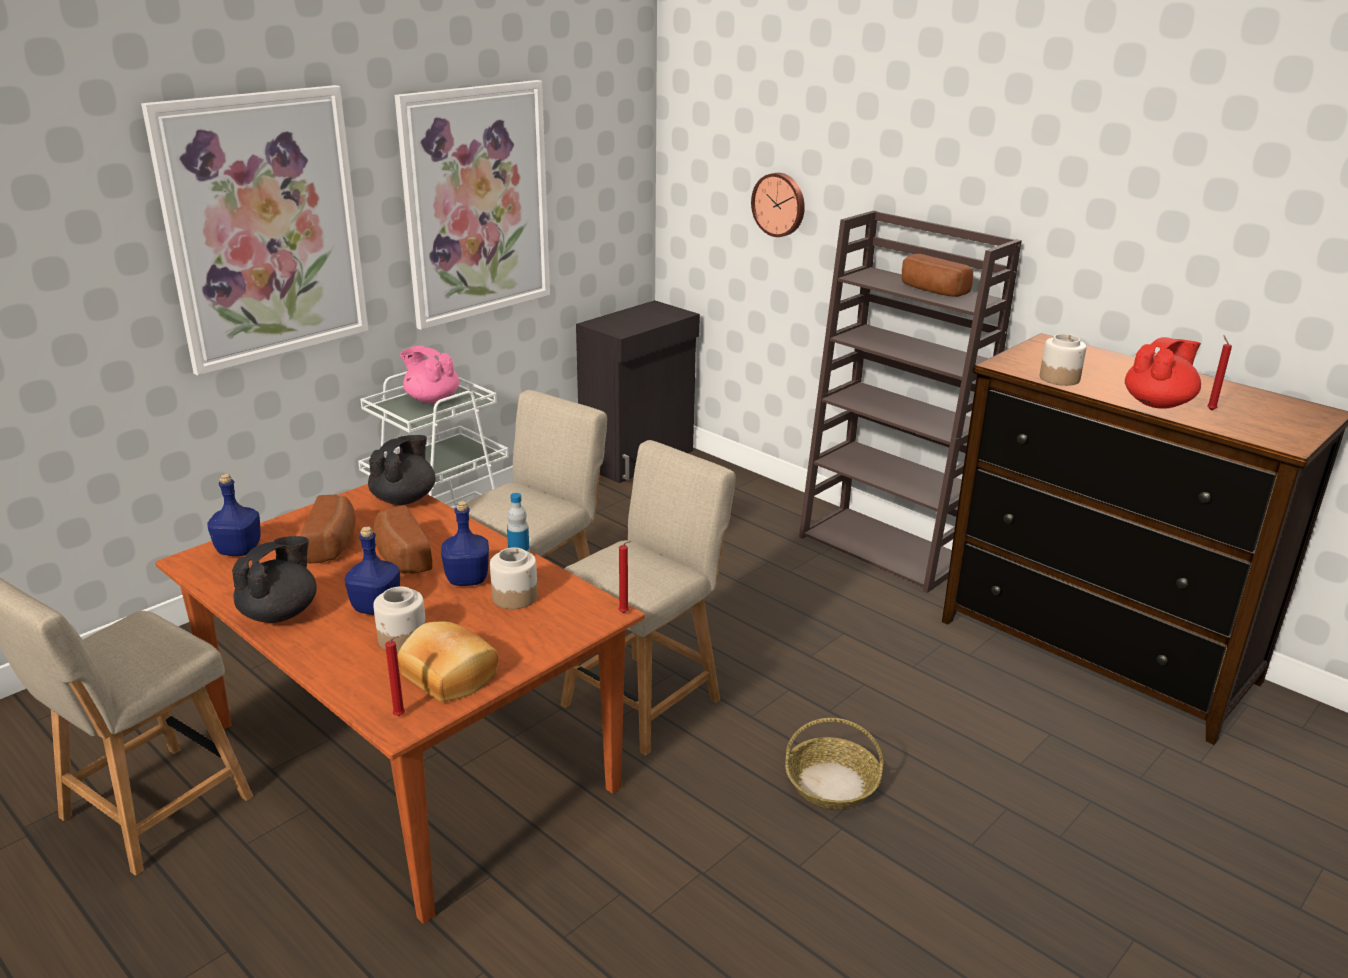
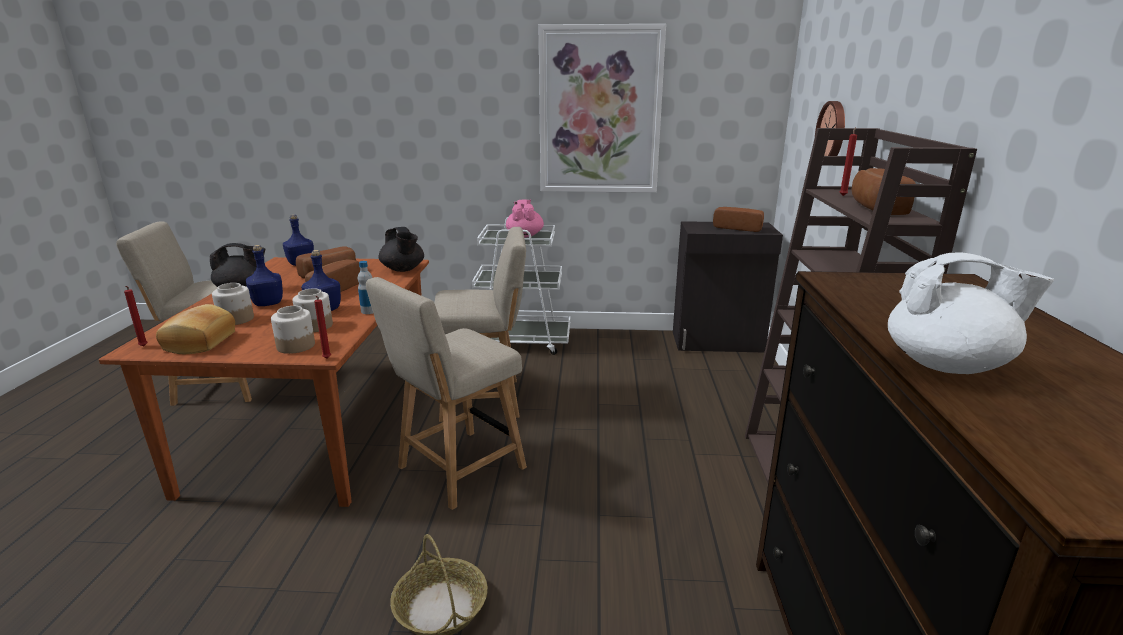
camera: 50 degrees right, 5 degrees down
picture [141,85,369,376] -> none
black teapot [368,435,436,505] -> black teapot turned 75 degrees clockwise [379,227,424,272]
beige chair [560,440,736,756] -> beige chair turned 135 degrees clockwise [366,277,527,510]
jar [1040,334,1087,386] -> jar moved to [271,306,315,354]
red teapot [1125,337,1201,409] -> white teapot [888,253,1054,374]
red candle [1207,335,1232,411] -> red candle moved to [840,127,857,196]
none -> bread [713,207,764,232]

